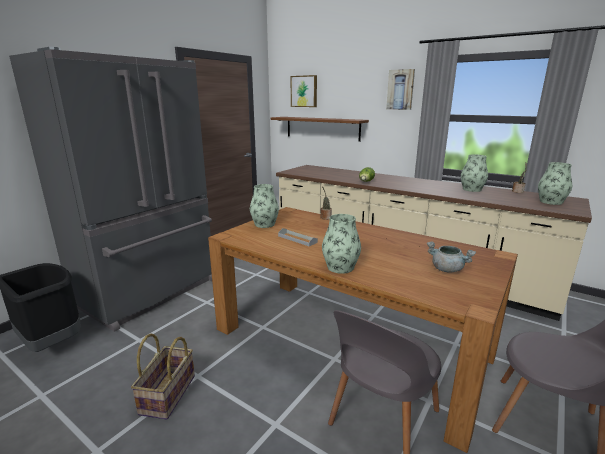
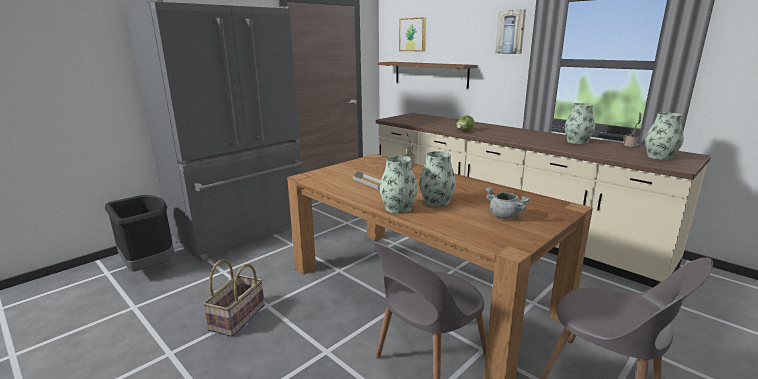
camera: 10 degrees right, 0 degrees up
vase [250,184,279,228] -> vase moved to [419,151,456,207]

